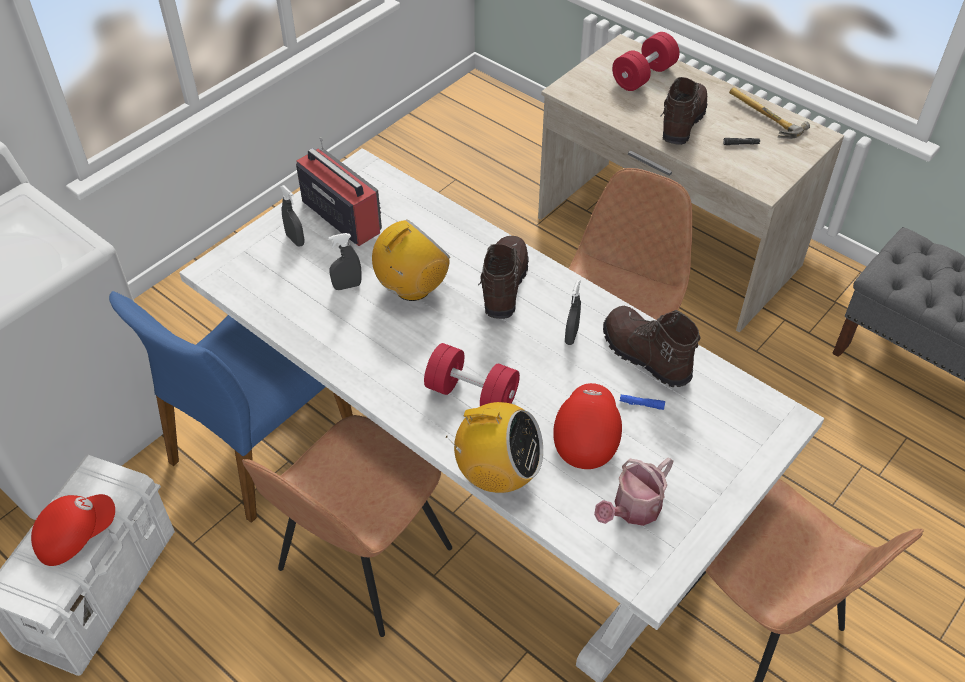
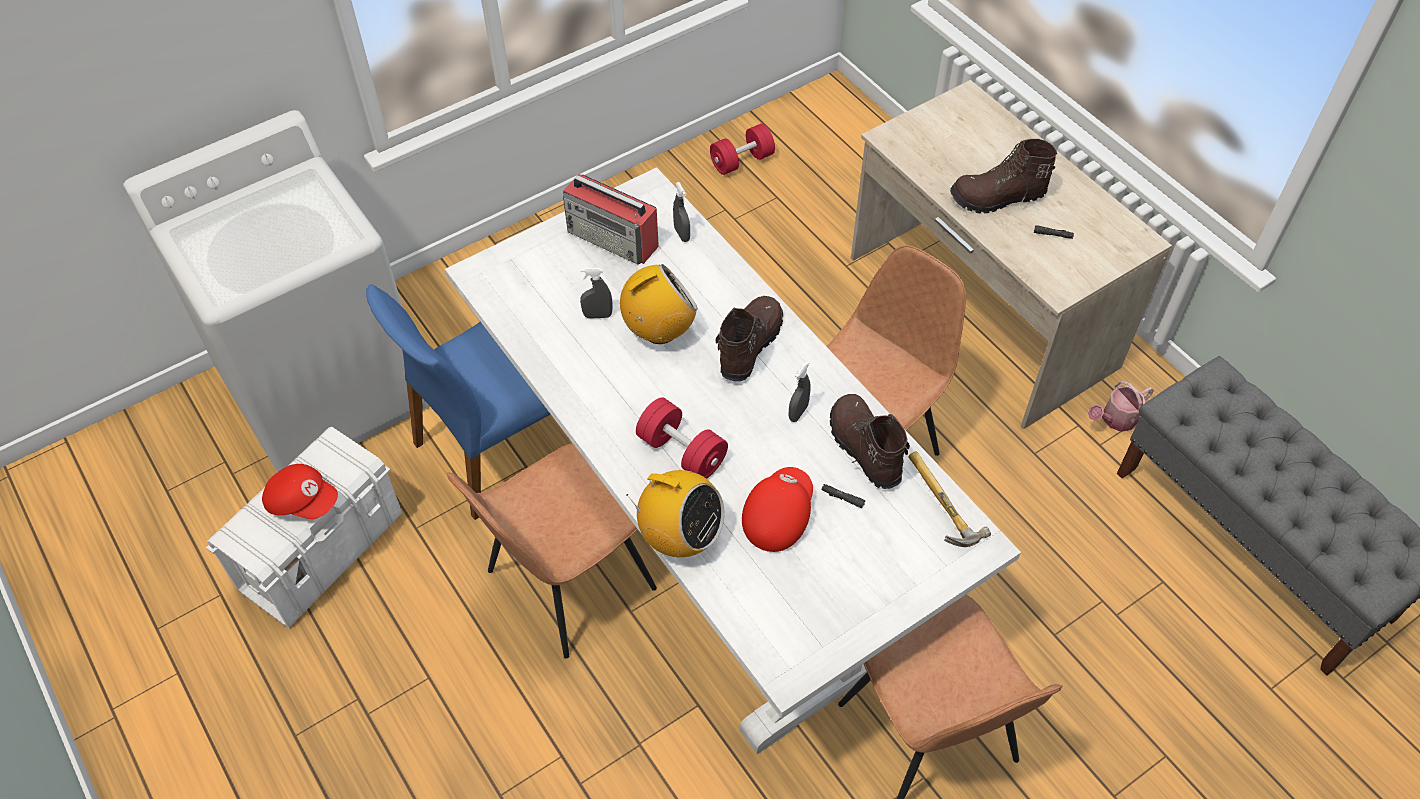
camera: 15 degrees right, 5 degrees up
red cap [31,494,115,566] -> red cap turned 45 degrees clockwise [262,464,338,519]
grey spray bottle [280,185,304,246] -> grey spray bottle moved to [673,182,690,242]
radio [296,137,382,246] -> radio turned 150 degrees clockwise [563,174,659,264]
watering can [594,458,673,526] -> watering can moved to [1088,381,1154,432]
red dumbbell [612,32,679,91] -> red dumbbell moved to [710,124,775,175]
blue flashlight [620,395,665,410] -> black flashlight [822,484,865,508]
brown boot [660,77,707,145] -> brown boot turned 135 degrees counterclockwise [950,139,1057,214]
hammer [729,88,810,139] -> hammer moved to [908,452,991,547]

